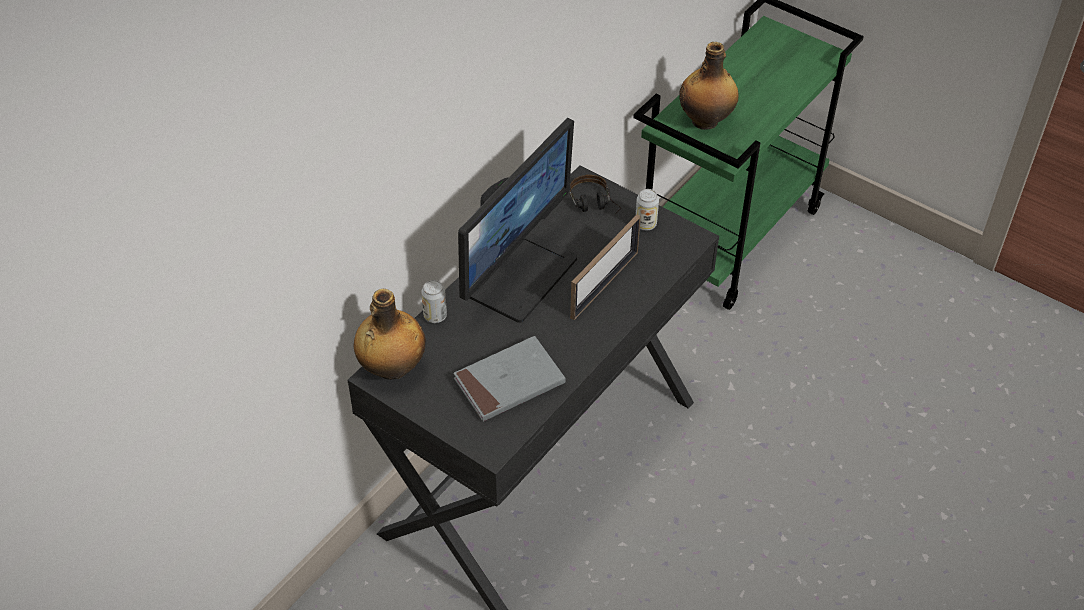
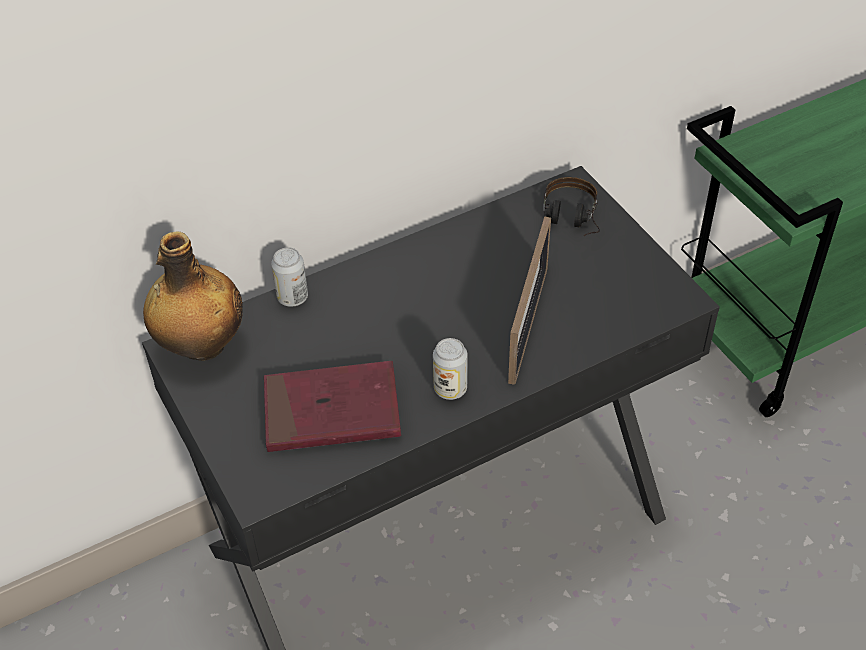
camera: 25 degrees right, 0 degrees up
grey book [453,336,566,422] -> red book [264,361,401,452]
monitor [458,118,577,323] -> none
picture frame [570,215,641,320] -> picture frame turned 45 degrees counterclockwise [508,216,551,385]
can [635,189,659,230] -> can moved to [433,338,468,400]
bottle [679,42,739,130] -> none

